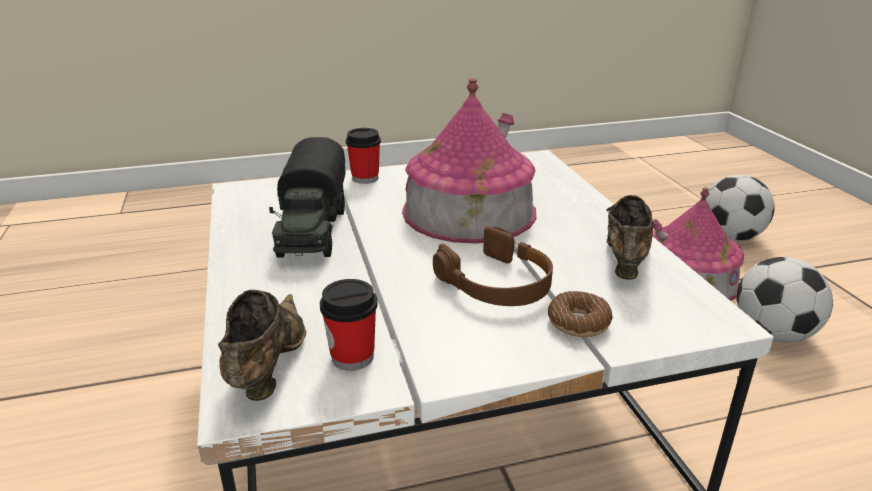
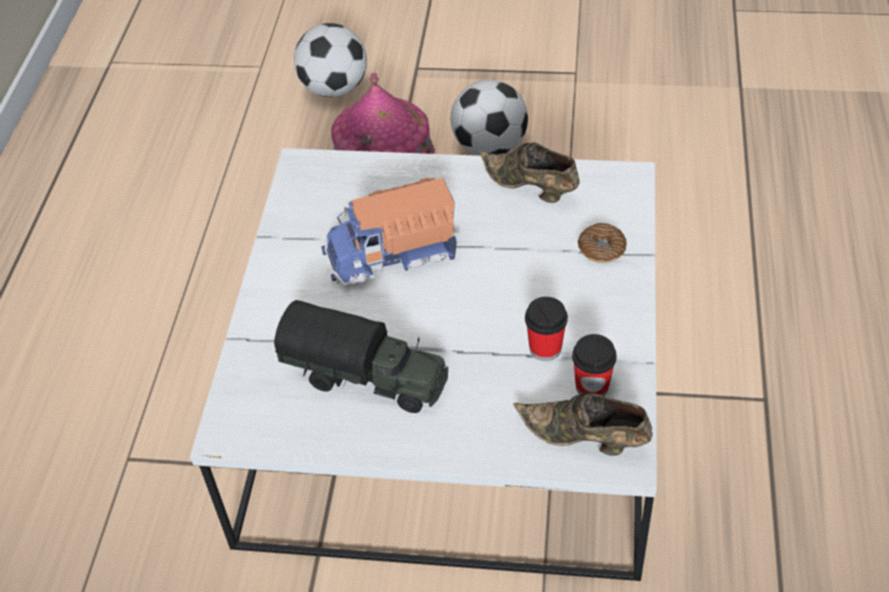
camera: 65 degrees left, 20 degrees up
cup [346,128,381,184] -> cup moved to [525,297,568,361]
toy house [402,78,536,244] -> toy truck [321,178,460,286]
brown headphones [433,226,553,306] -> none

